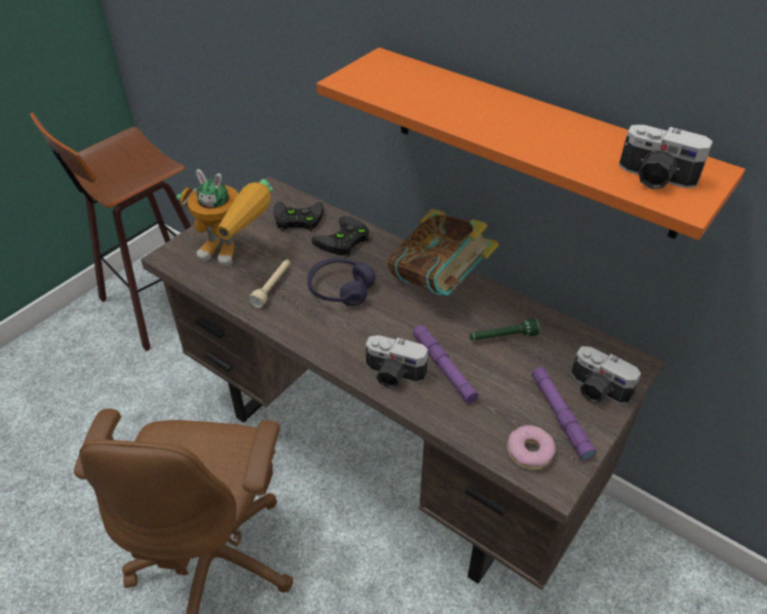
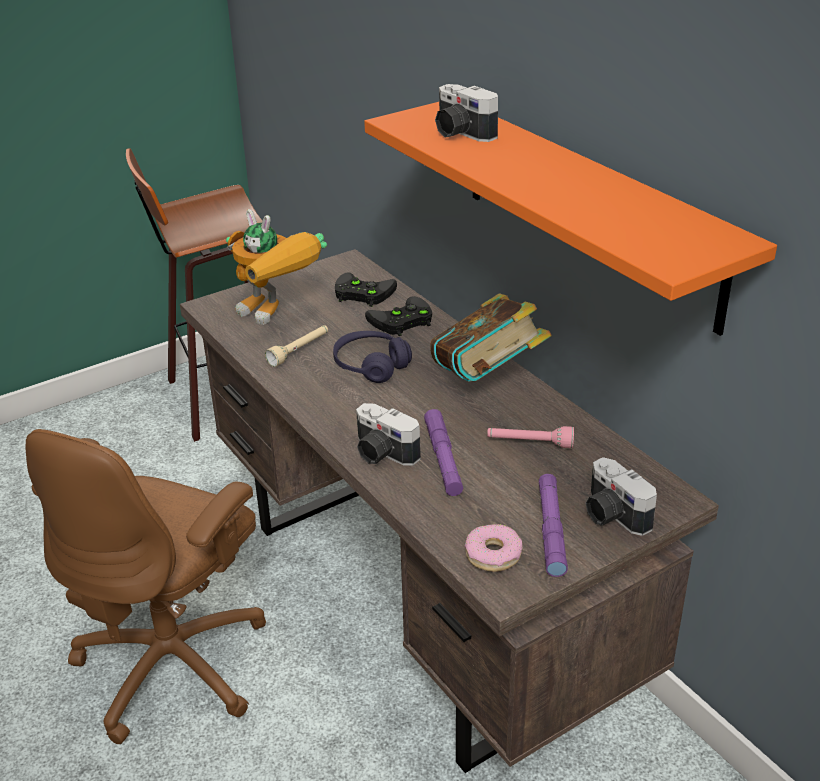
camera: 20 degrees right, 10 degrees down
green flashlight [469,318,540,340] -> pink flashlight [487,426,574,448]
camera [619,125,713,189] -> camera moved to [435,84,498,142]

